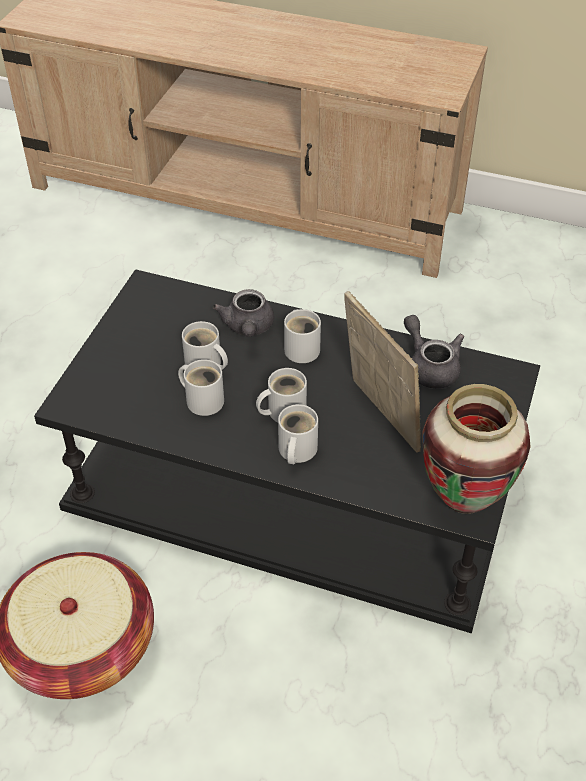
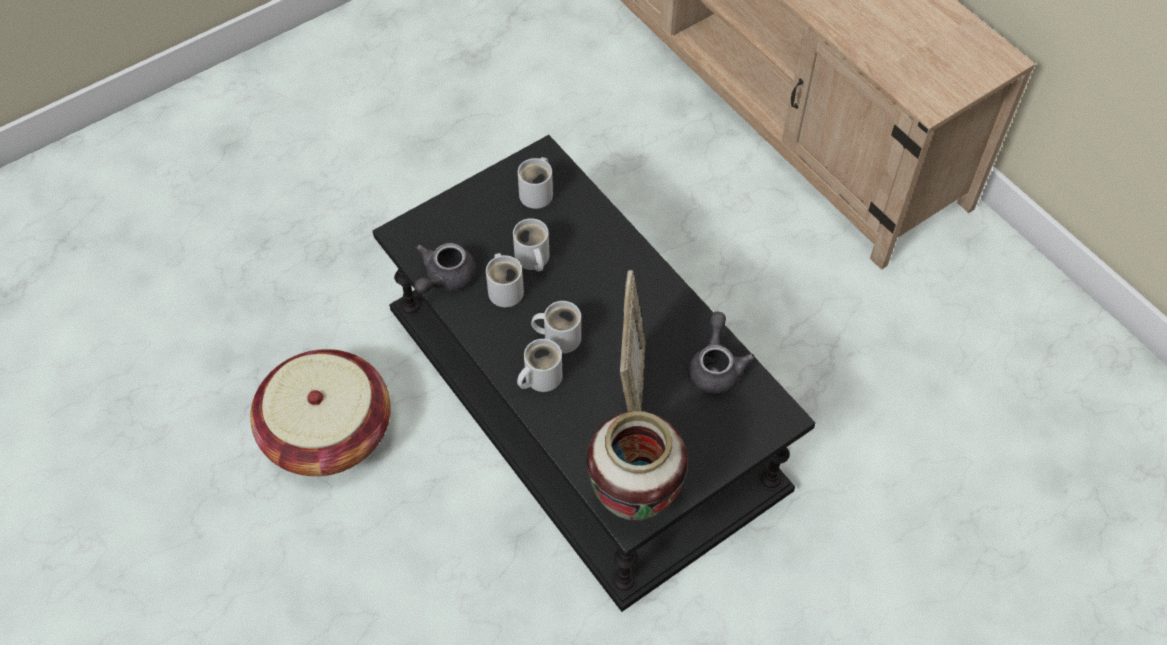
camera: 35 degrees right, 10 degrees up
grey teapot [213,289,274,337] -> grey teapot moved to [414,243,476,293]
white mug [284,309,321,363] -> white mug moved to [518,157,553,209]

